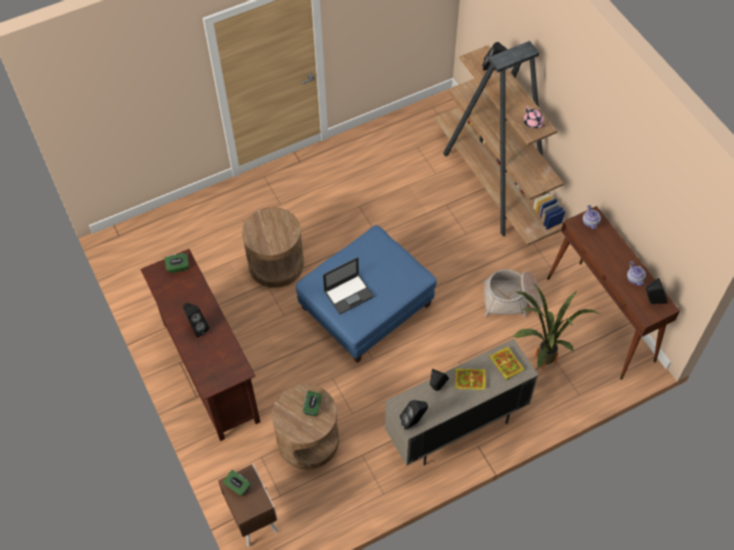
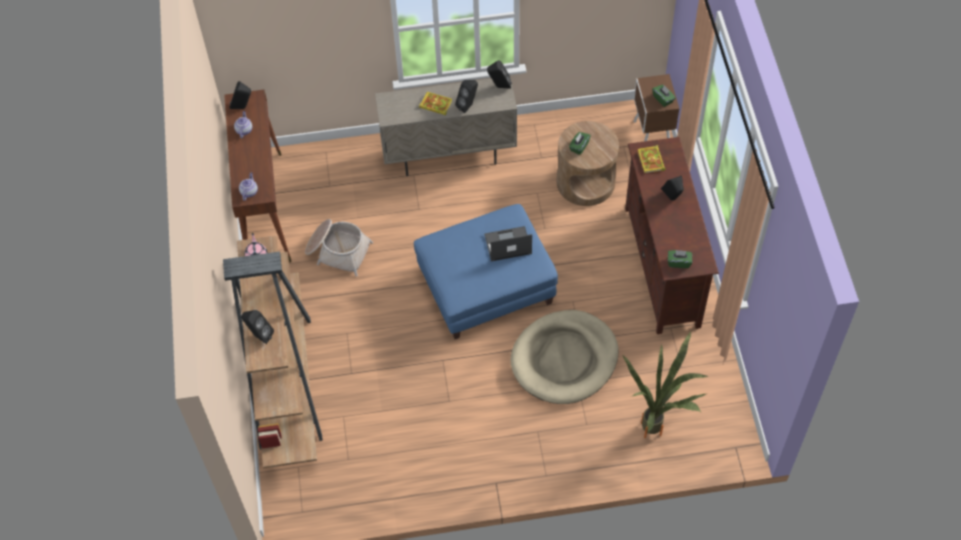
camera: 160 degrees left, 0 degrees up
brown side table [242,207,304,288] -> beige dog bed [510,310,619,404]
book [489,347,524,380] -> book moved to [638,145,666,173]
potted plant [512,284,601,370] -> potted plant moved to [623,332,709,438]

